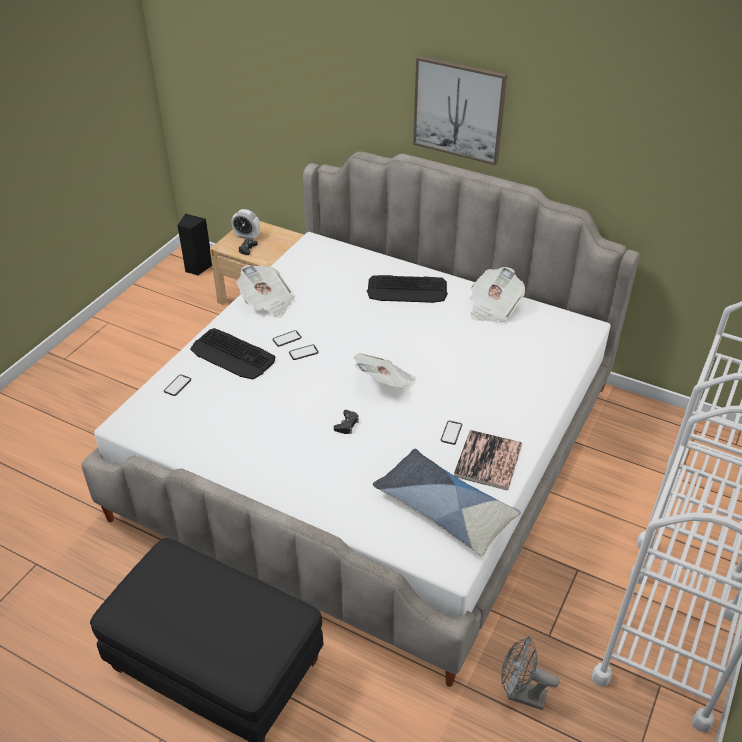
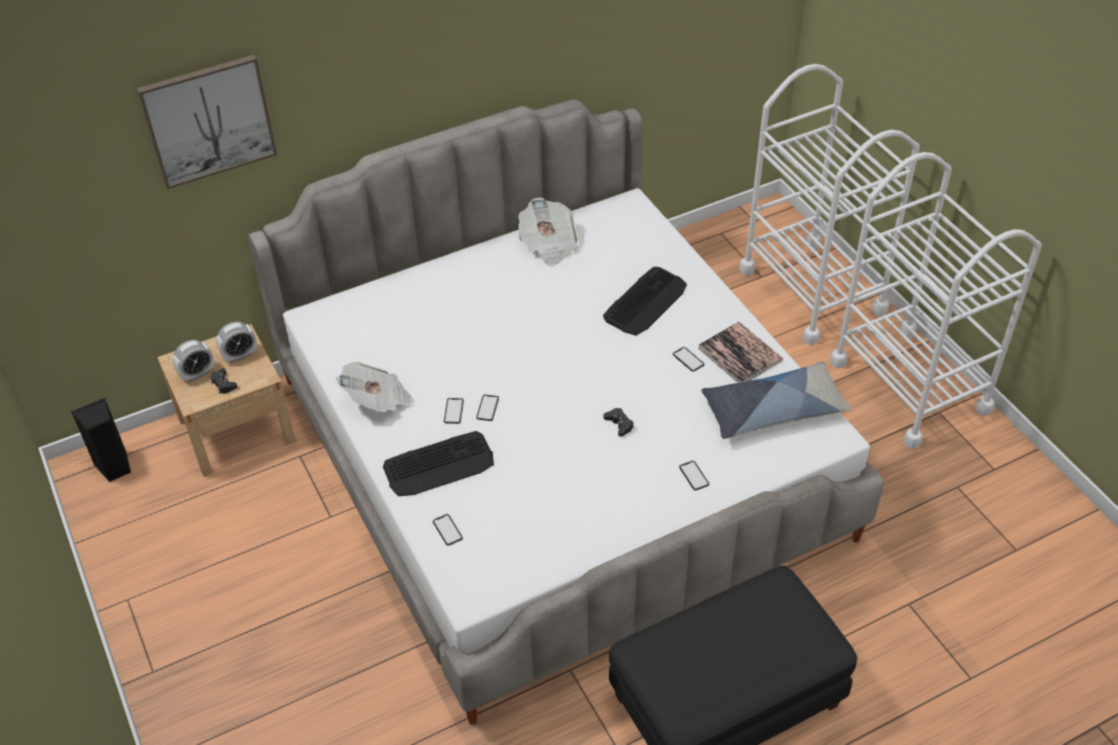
camera: 55 degrees left, 5 degrees up
newspaper [353,353,416,389] -> none
keyboard [367,275,448,303] -> keyboard moved to [603,267,687,335]
picture [413,56,507,165] -> picture moved to [137,55,277,189]
grey fan [501,636,559,710] -> none
none -> alarm clock [216,322,257,363]
none -> phone [679,461,709,491]

